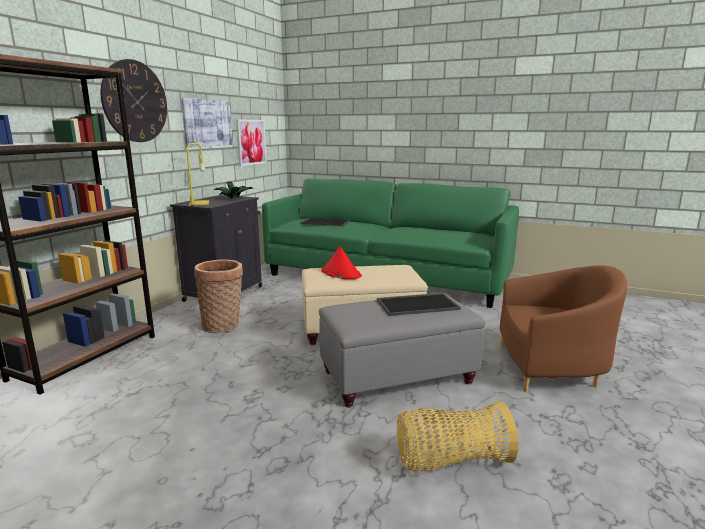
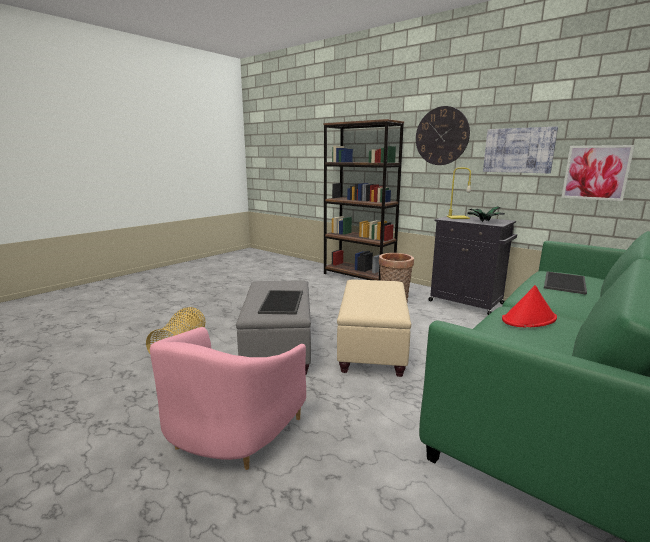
camera: 105 degrees right, 0 degrees up
red hat [322,246,362,279] -> red hat moved to [502,285,557,327]
brown armchair [500,265,627,392] -> pink armchair [150,327,306,470]

